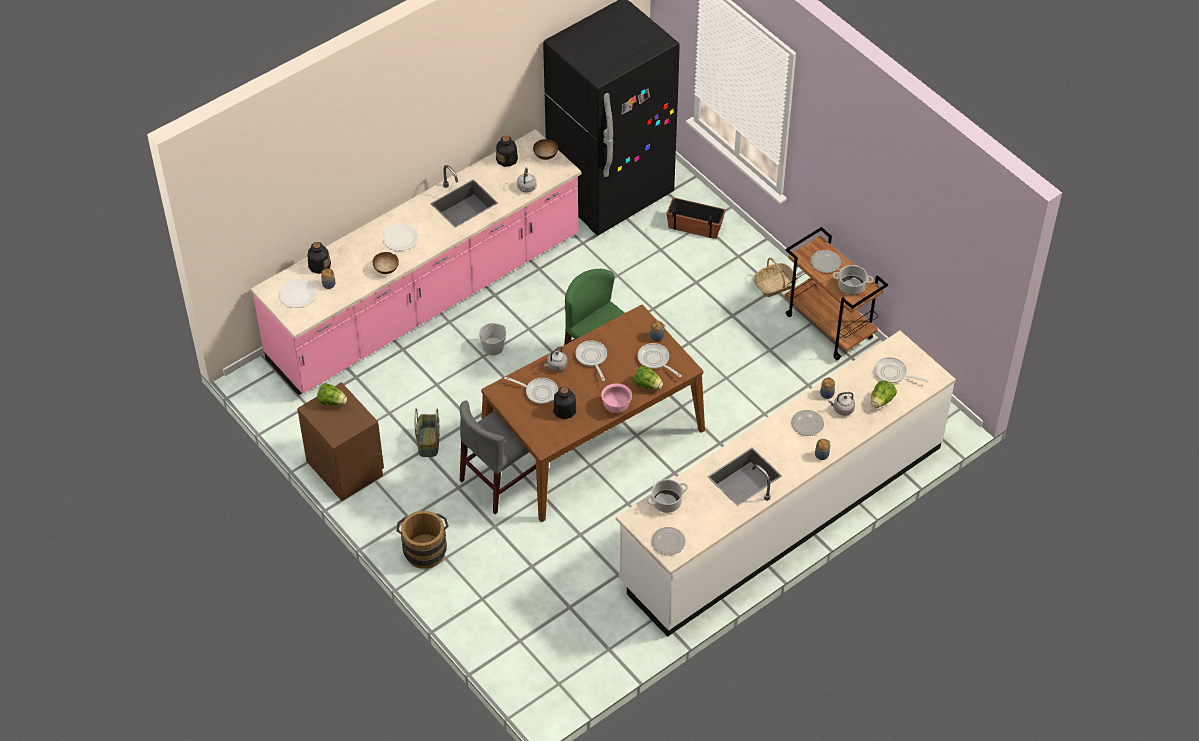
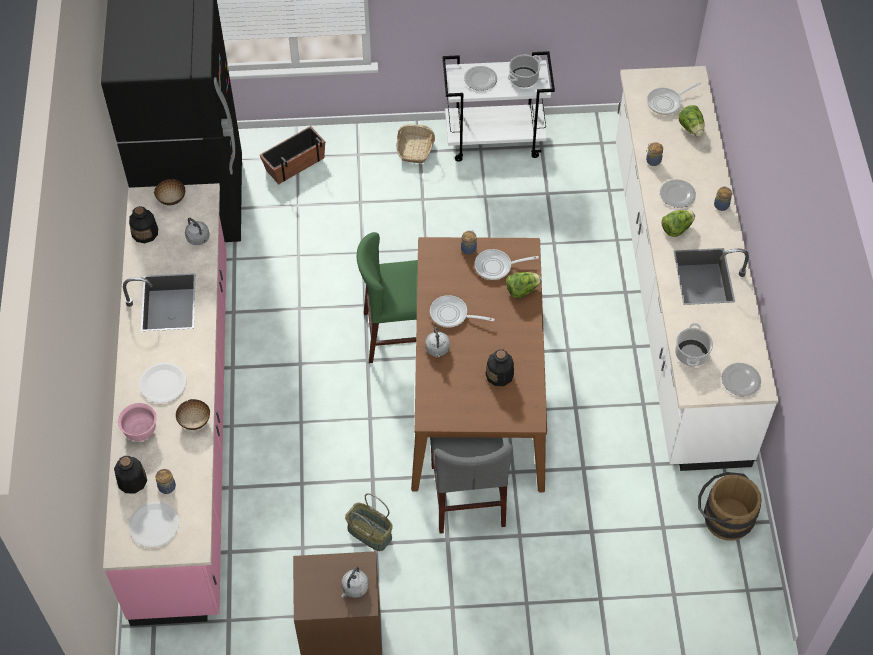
camera: 55 degrees left, 5 degrees up
lettuce [317,383,347,406] -> lettuce moved to [661,210,695,237]
brown bucket [396,511,449,569] -> brown bucket moved to [698,472,762,541]
white bucket [479,323,506,356] -> none
frying pan [504,377,558,404] -> none
pink bowl [601,383,632,413] -> pink bowl moved to [118,403,157,441]
brown cart [784,227,888,360] -> white cart [442,51,555,162]
grey kettle [828,392,855,416] -> grey kettle moved to [341,567,369,598]

